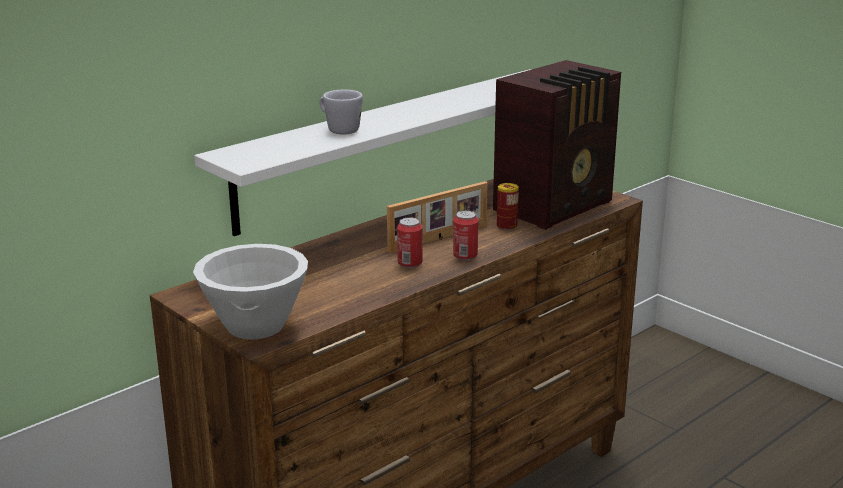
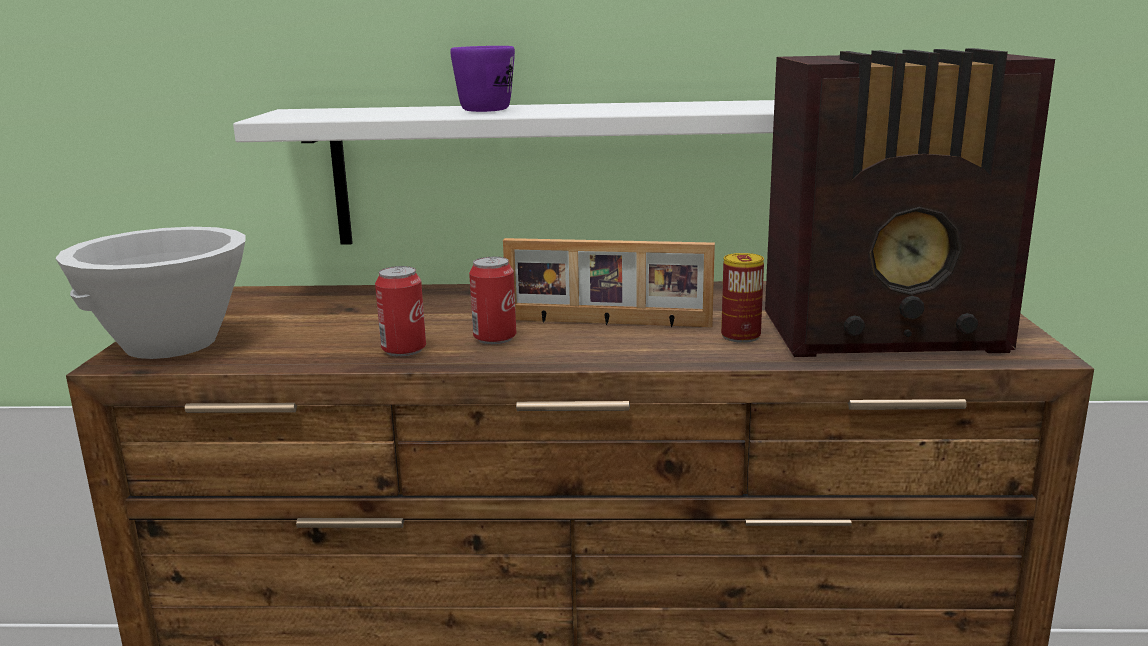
camera: 45 degrees right, 5 degrees down
white mug [319,90,363,134] -> purple mug [450,46,515,112]
can [453,211,478,261] -> can moved to [375,266,426,357]

